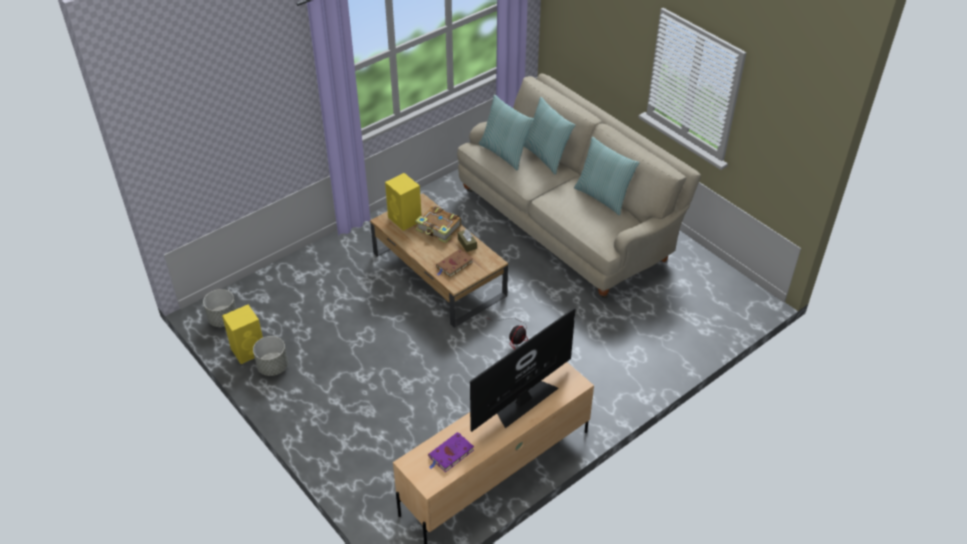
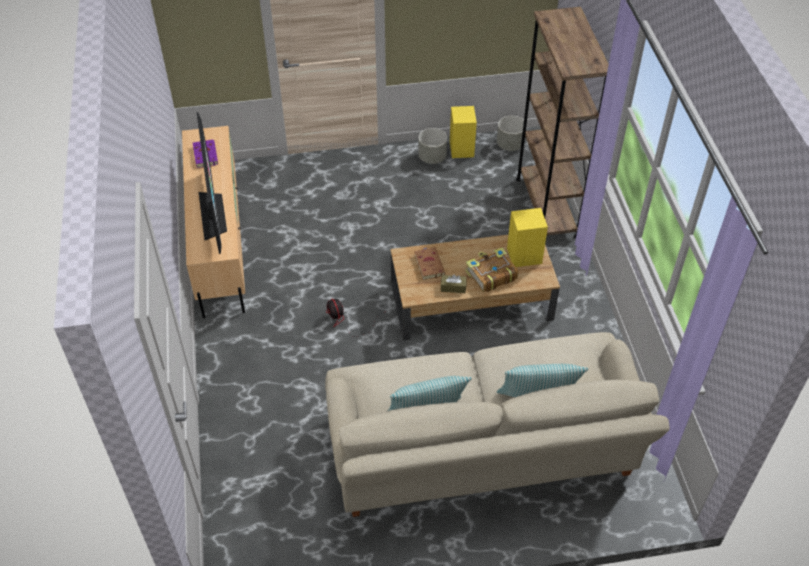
camera: 120 degrees right, 5 degrees up
pillow [479,95,534,171] -> none
none -> brown bookcase [516,7,609,239]

